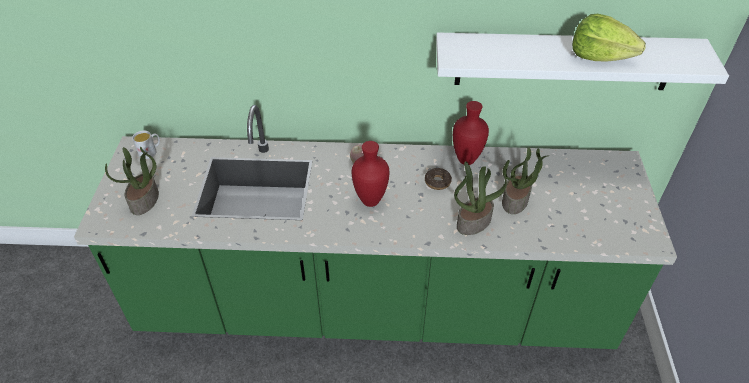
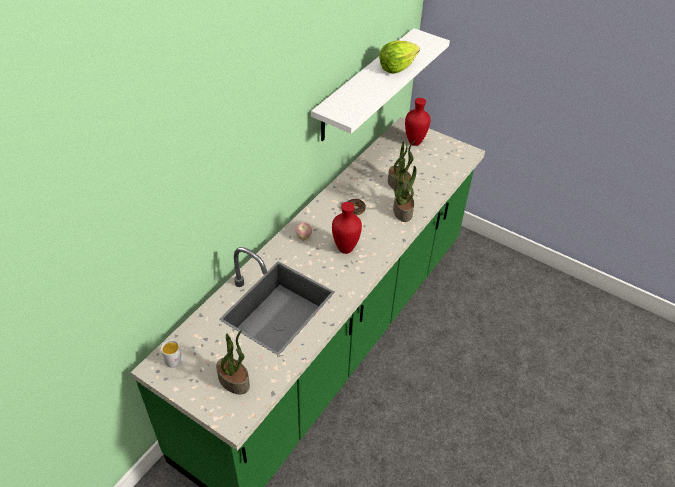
camera: 60 degrees left, 0 degrees up
red vase [453,101,489,165] -> red vase moved to [405,98,431,146]

